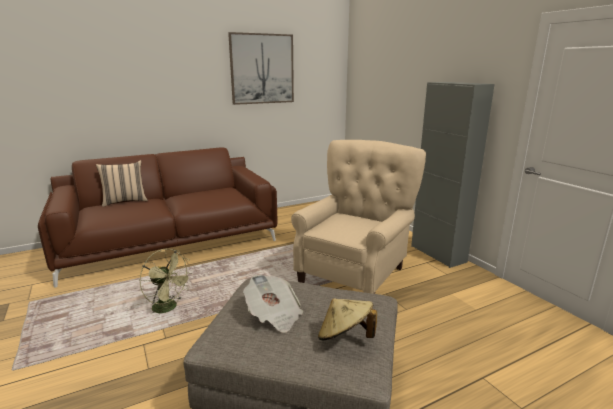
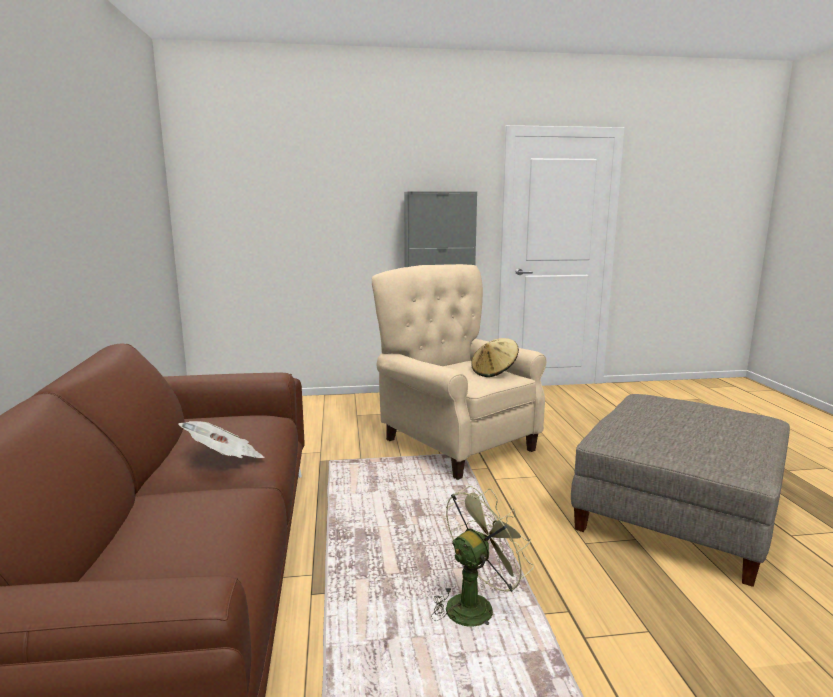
camera: 70 degrees left, 5 degrees down
beige pillow [96,160,148,207] -> none
picture [228,32,294,105] -> none
newspaper [243,274,303,333] -> newspaper moved to [178,421,264,458]
beige hat [318,298,377,341] -> beige hat moved to [471,338,519,377]

